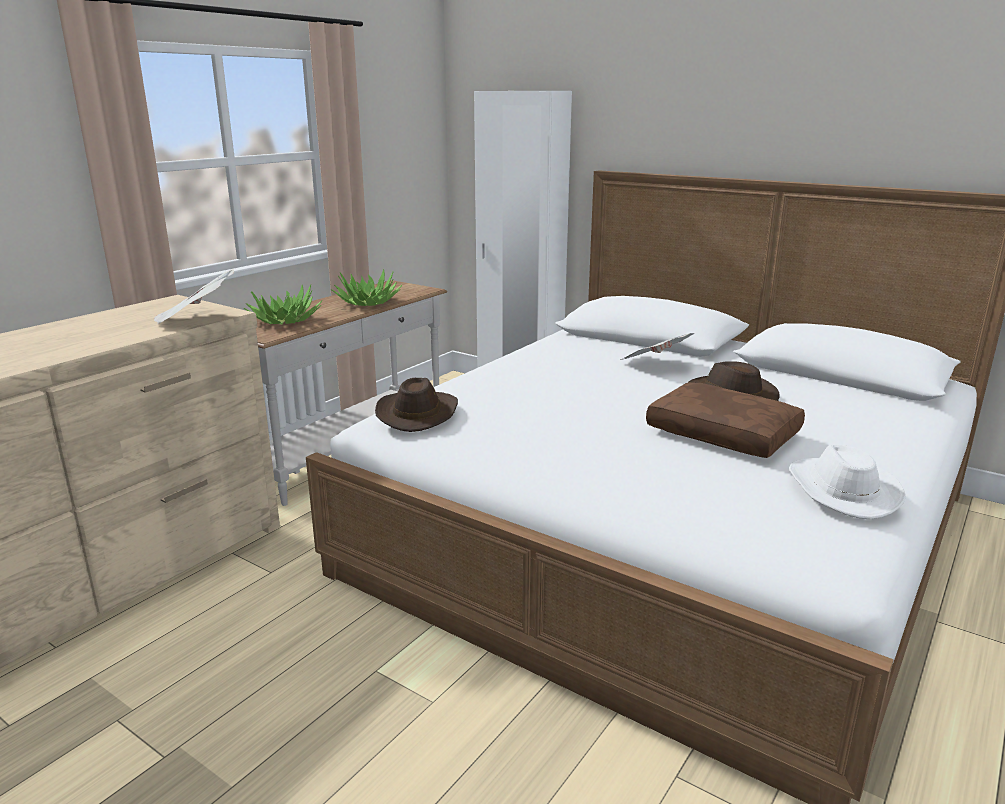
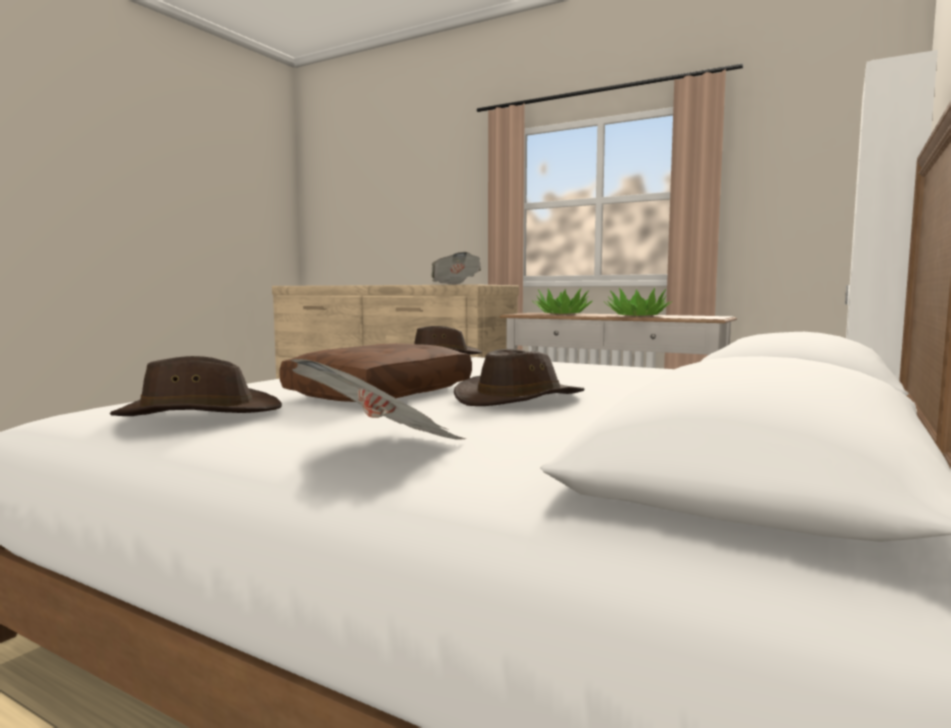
camera: 85 degrees right, 15 degrees down
newspaper [620,333,694,360] -> newspaper moved to [290,359,466,439]
white hat [789,444,906,520] -> brown hat [110,356,282,416]

